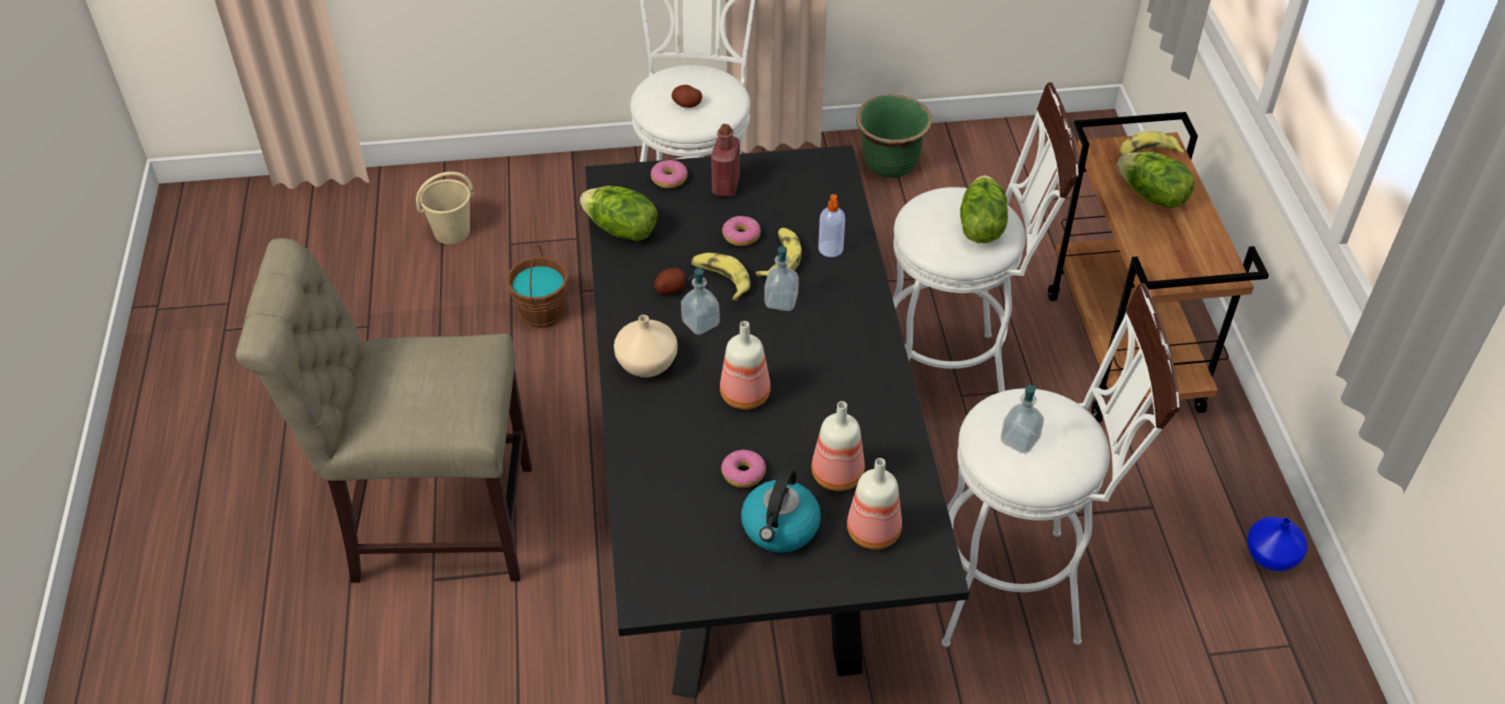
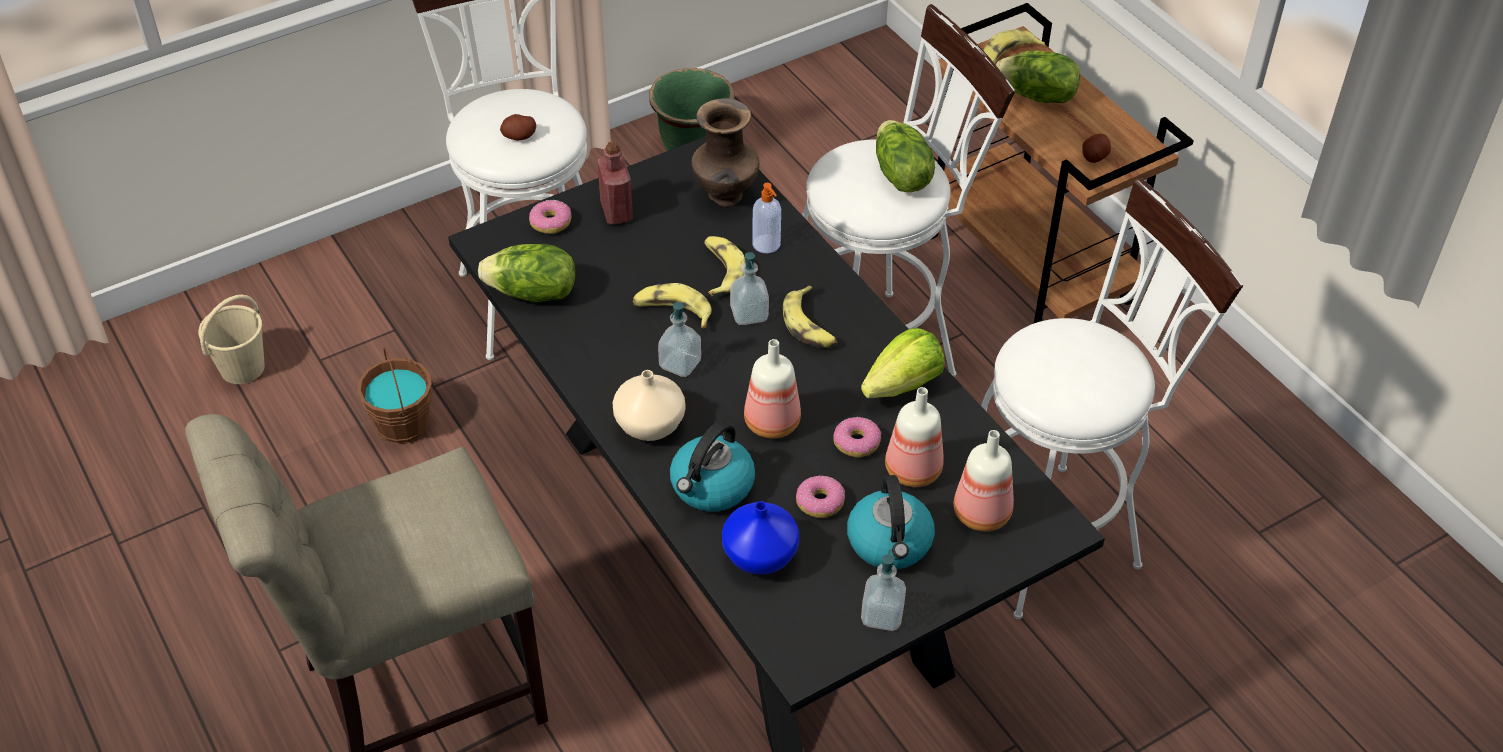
camera: 25 degrees left, 0 degrees up
potato [654,268,686,294] -> potato moved to [1082,134,1111,163]
donut [722,216,761,246] -> donut moved to [833,417,881,457]
soap dispenser [1001,383,1044,454] -> soap dispenser moved to [861,549,906,631]
blue vase [1247,517,1307,571] -> blue vase moved to [722,501,799,575]
none -> kettle [670,421,755,512]
none -> brown vase [691,98,759,207]
none -> banana [783,286,837,348]
none -> lettuce [861,328,944,398]

